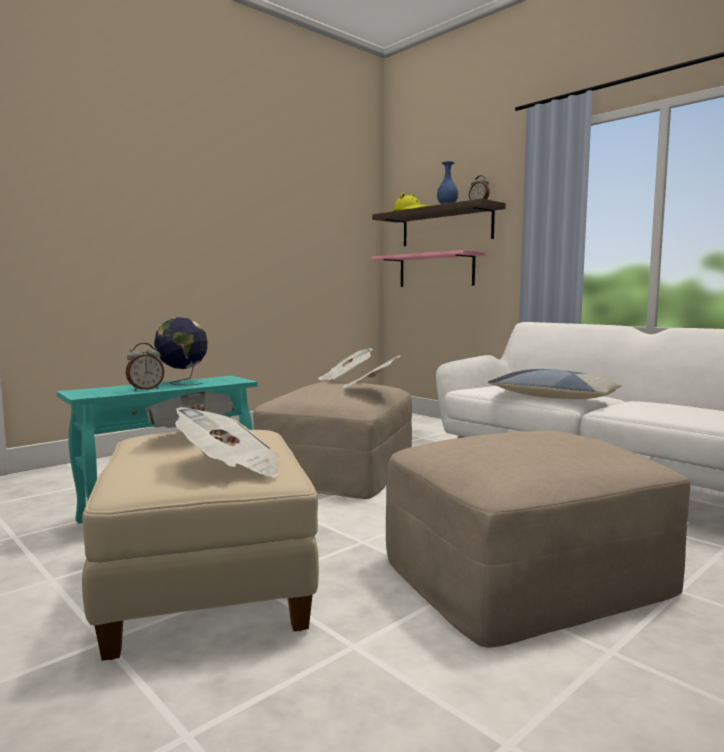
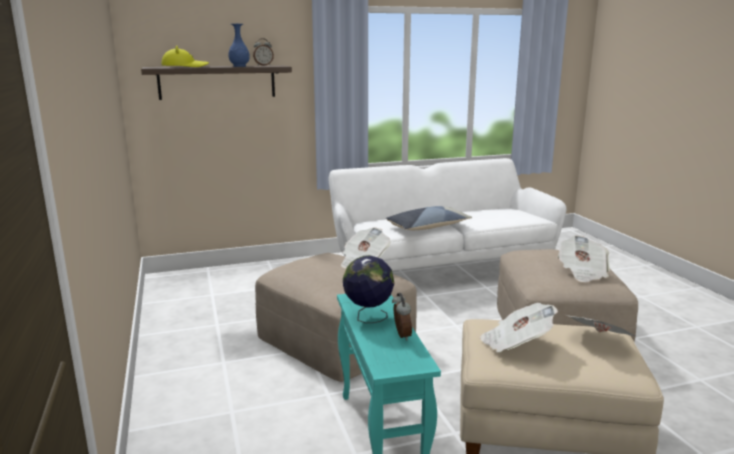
camera: 65 degrees left, 10 degrees up
newspaper [318,348,373,380] -> newspaper moved to [558,235,610,282]
pink shelf [371,250,485,287] -> none

